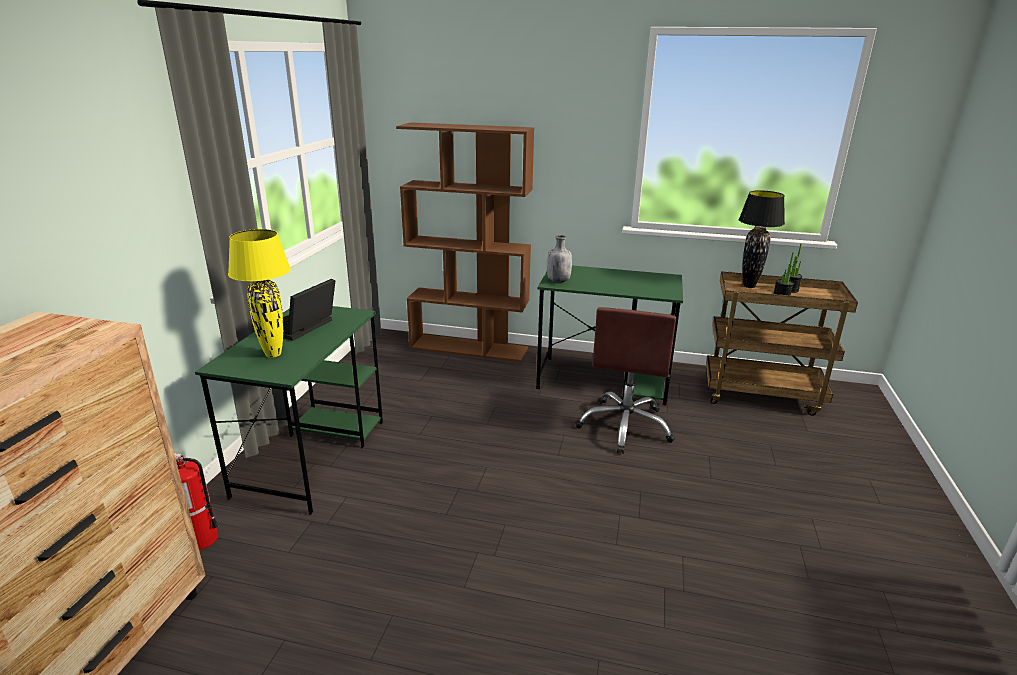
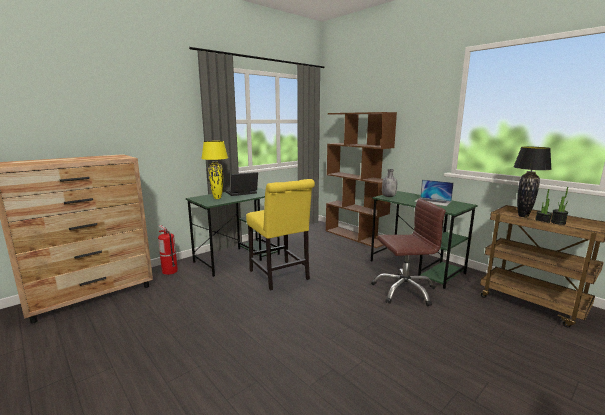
camera: 35 degrees right, 10 degrees down
brown office chair [575,307,676,454] -> brown office chair turned 150 degrees counterclockwise [371,198,446,306]
none -> yellow chair [246,179,315,290]
none -> laptop [414,180,454,206]

